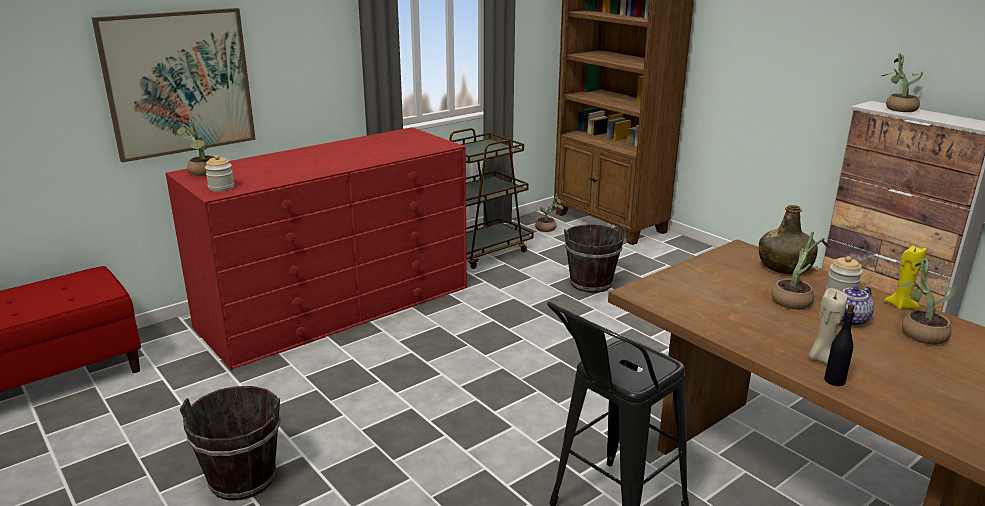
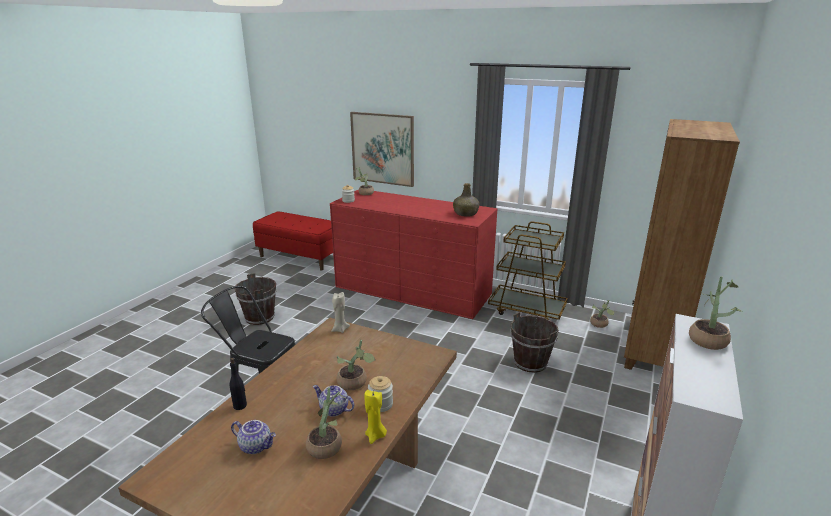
camera: 65 degrees right, 0 degrees up
green bottle [759,205,818,274] -> green bottle moved to [453,183,479,217]
beige candle [808,288,848,364] -> beige candle moved to [331,292,350,333]
none -> teapot [231,420,276,454]

